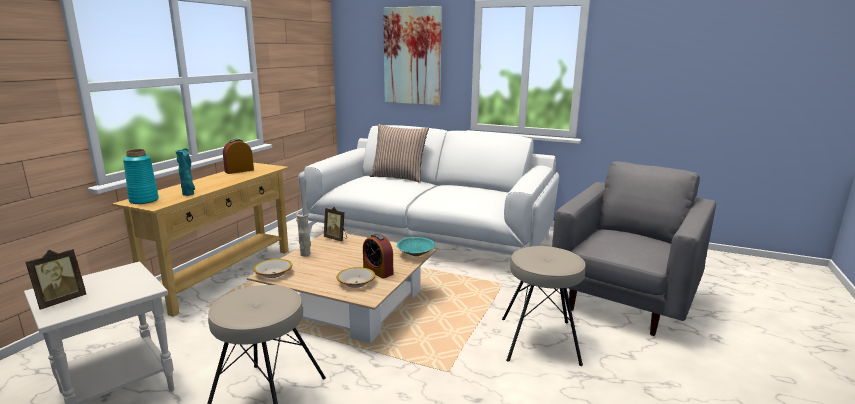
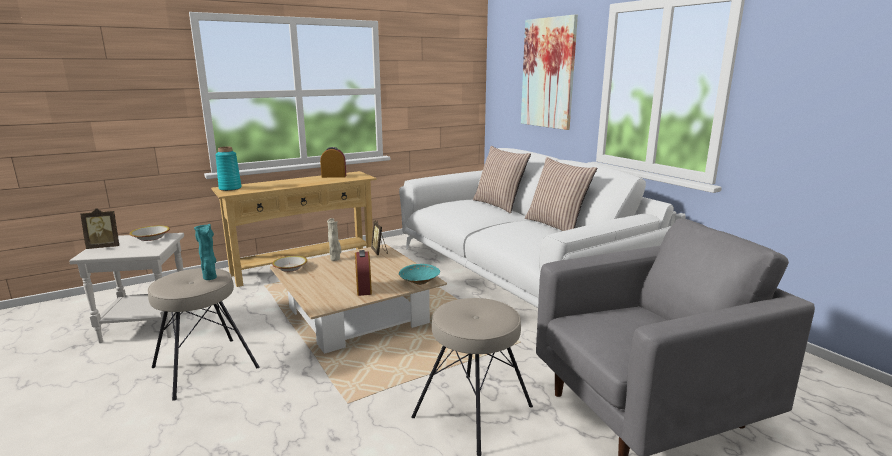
camera: 35 degrees right, 0 degrees up
turquoise vase [175,148,195,196] -> turquoise vase moved to [194,224,217,280]
bowl [337,267,375,288] -> bowl moved to [129,225,170,241]
none -> pillow [525,157,597,231]

